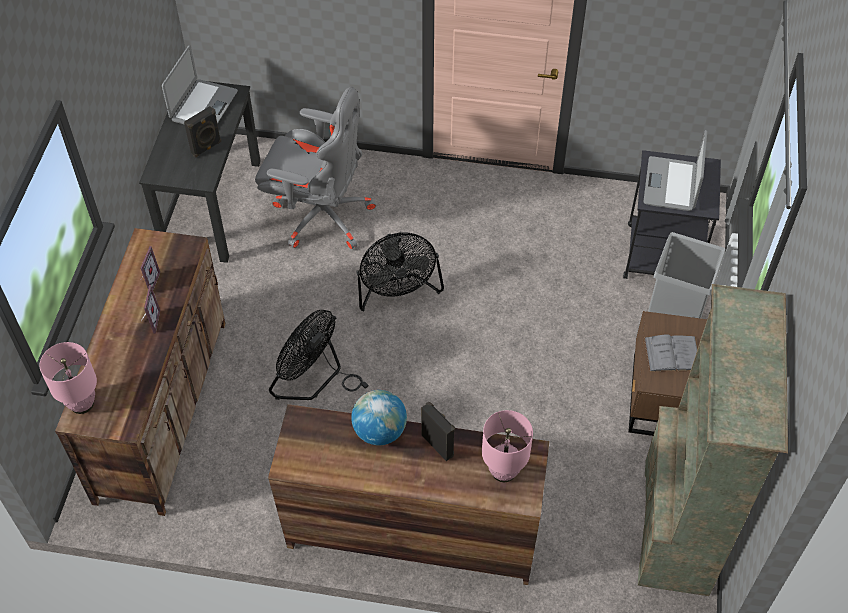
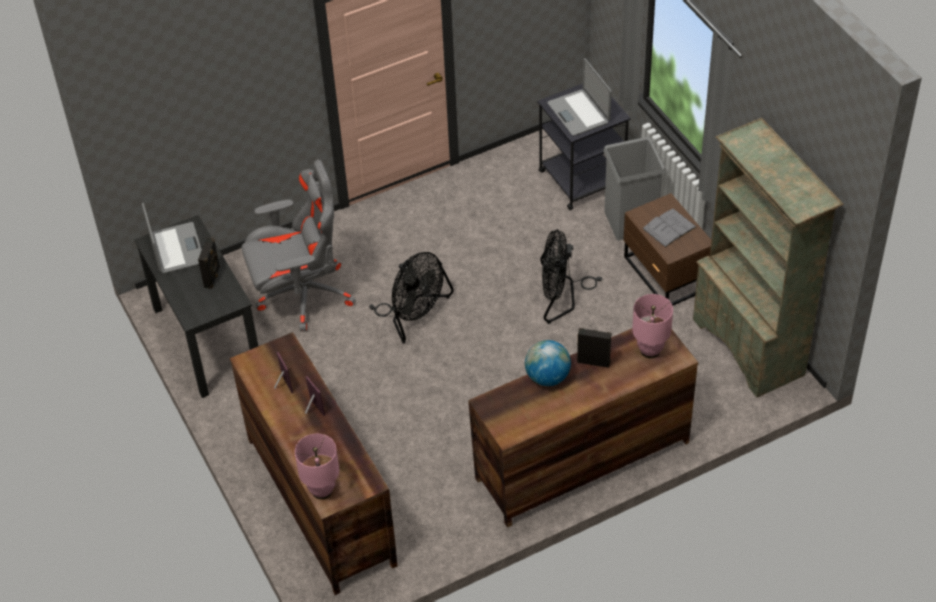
camera: 35 degrees left, 5 degrees down
black fan [269,310,368,400] -> black fan moved to [540,229,602,324]

